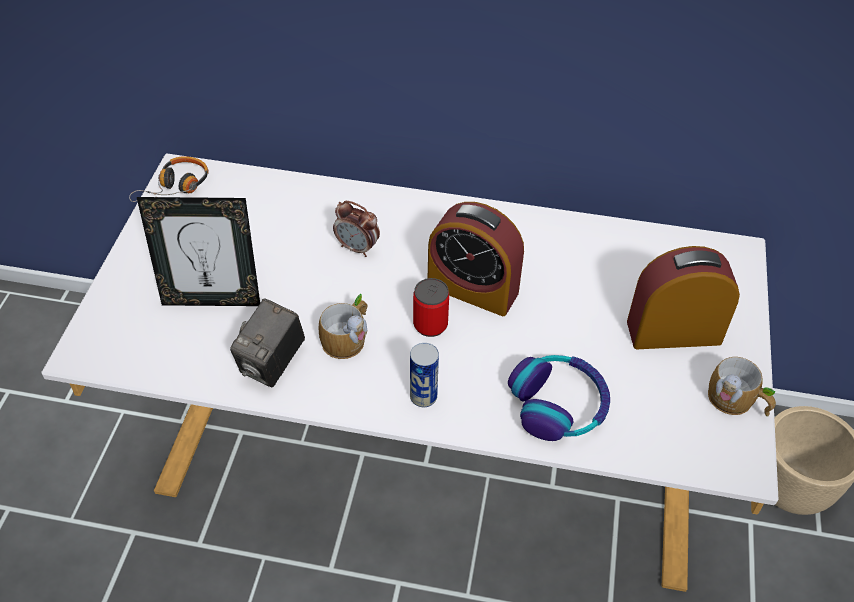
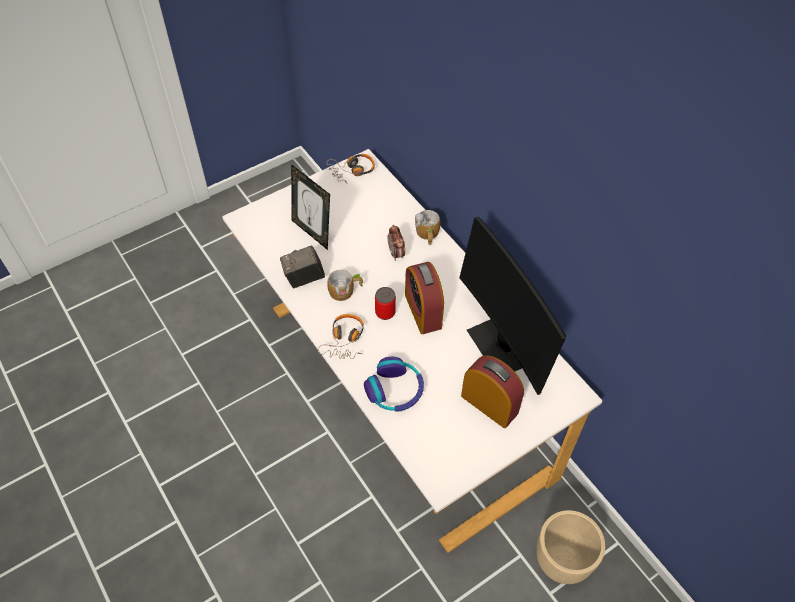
camera: 45 degrees right, 5 degrees up
can [410,343,439,407] -> headphones [318,314,364,359]
mug [708,357,776,417] -> mug moved to [415,210,440,245]
none -> monitor [459,216,566,395]

